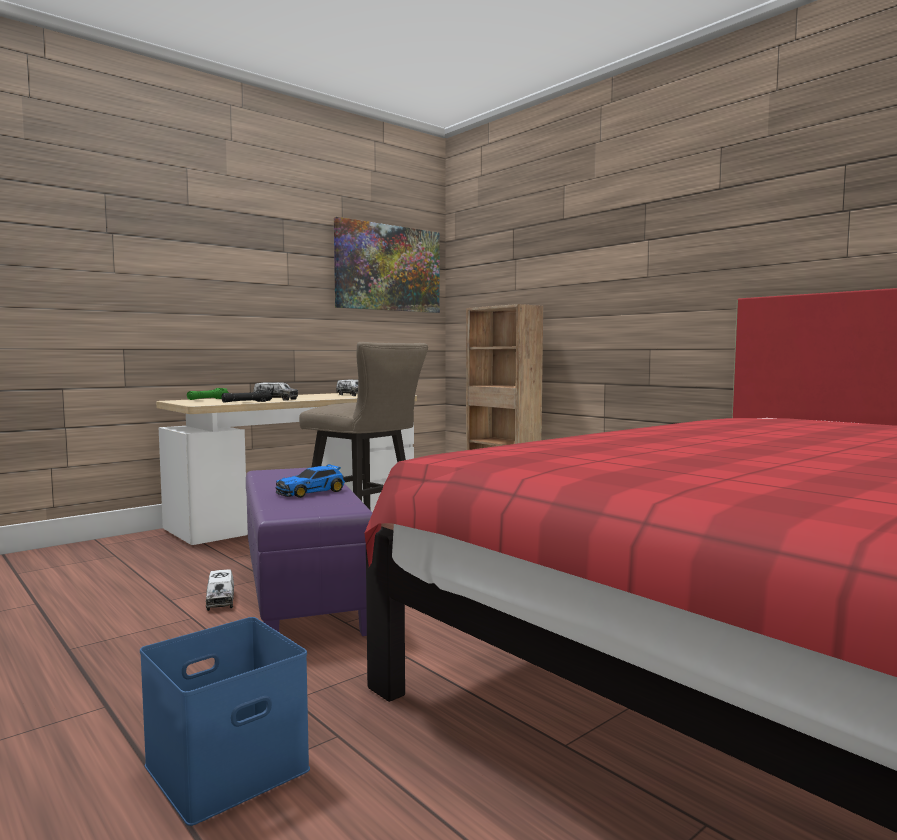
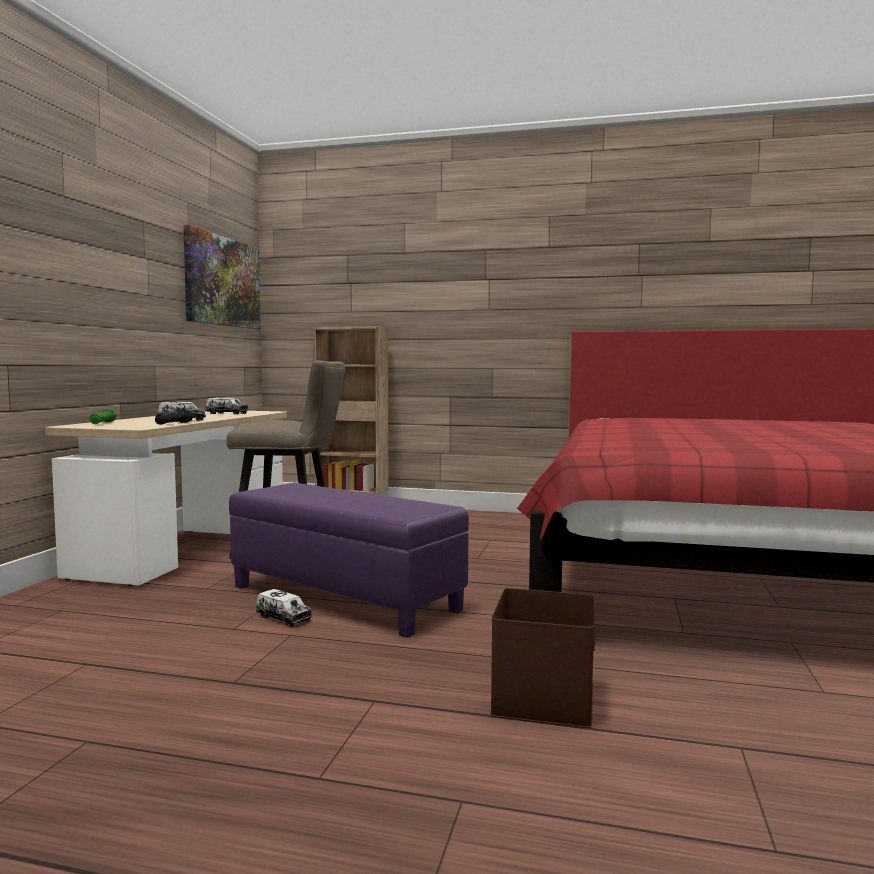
camera: 35 degrees left, 0 degrees up
blue storage box [140,617,310,826] -> brown storage box [490,588,595,728]
toy car [275,464,345,498] -> none

